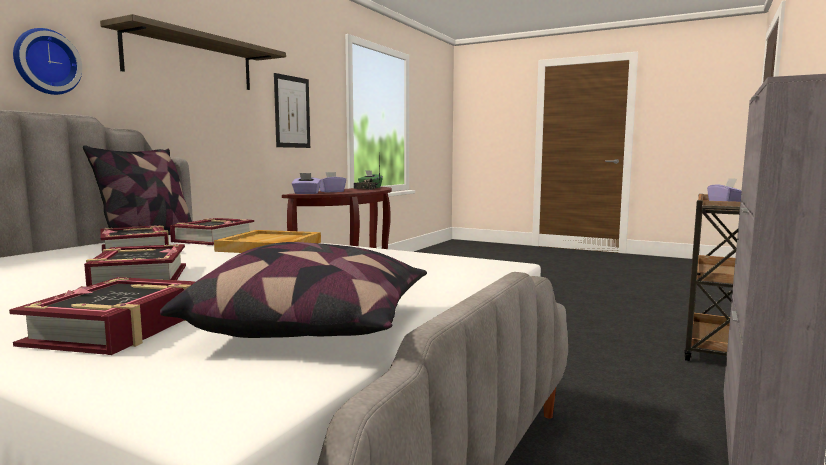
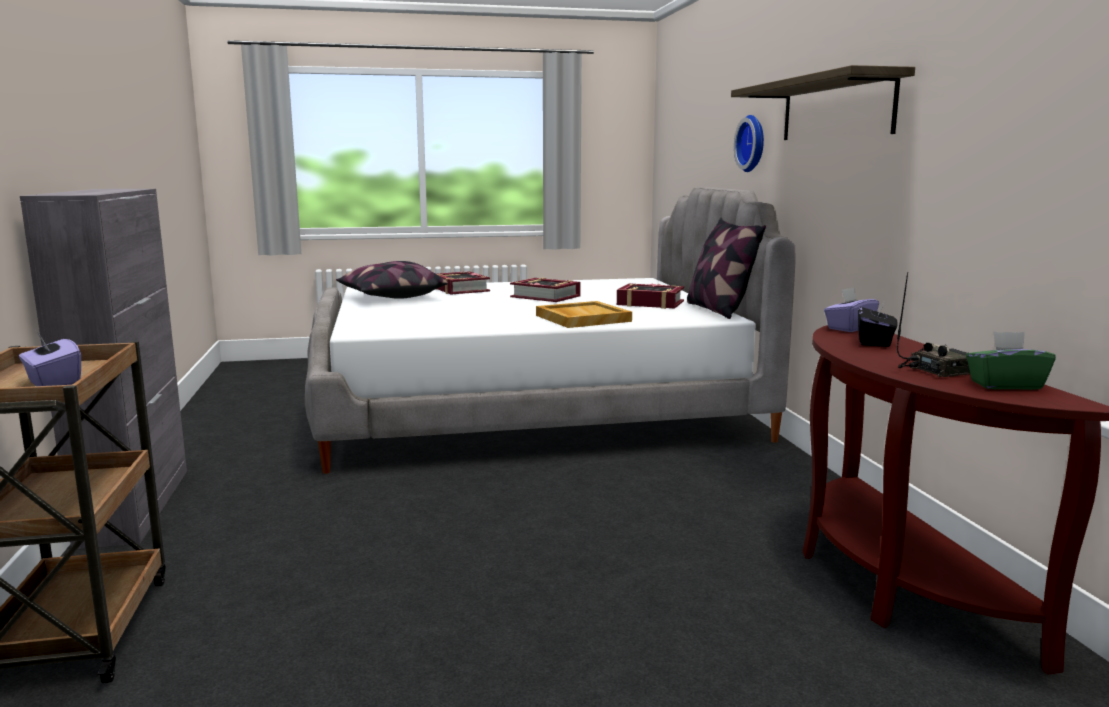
camera: 140 degrees right, 5 degrees up
book [170,218,254,245] -> none
picture [274,73,310,148] -> none
purple tissue box [319,172,346,193] -> black tissue box [858,300,898,347]

